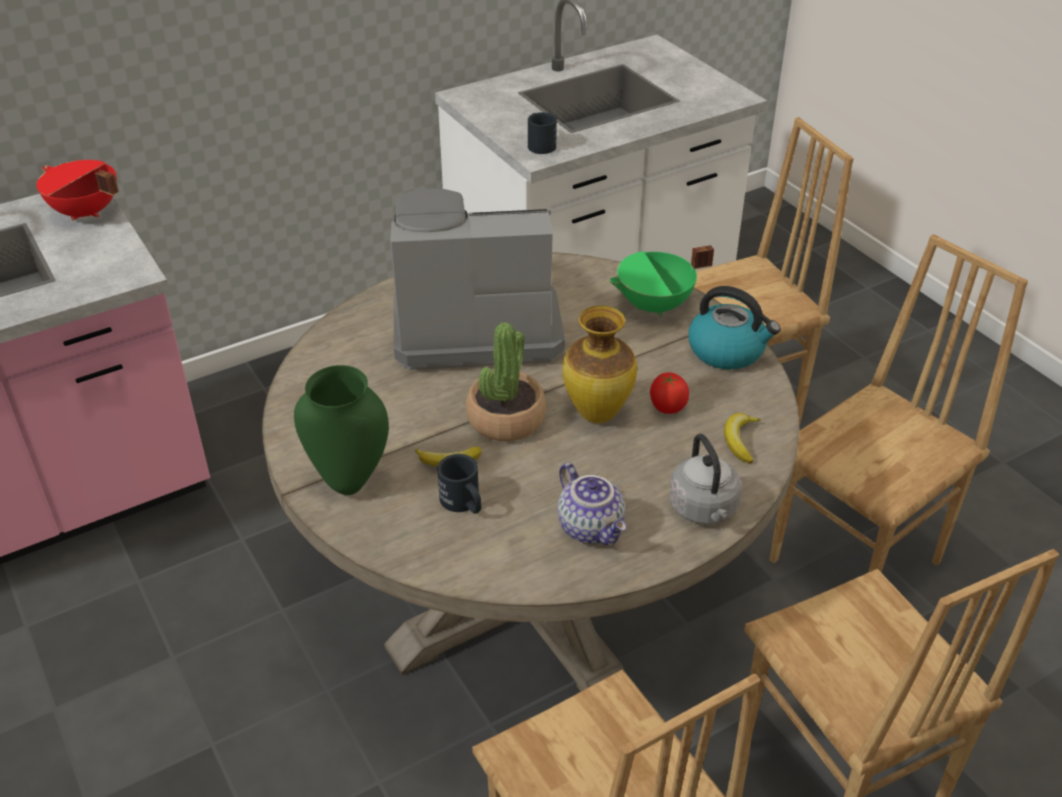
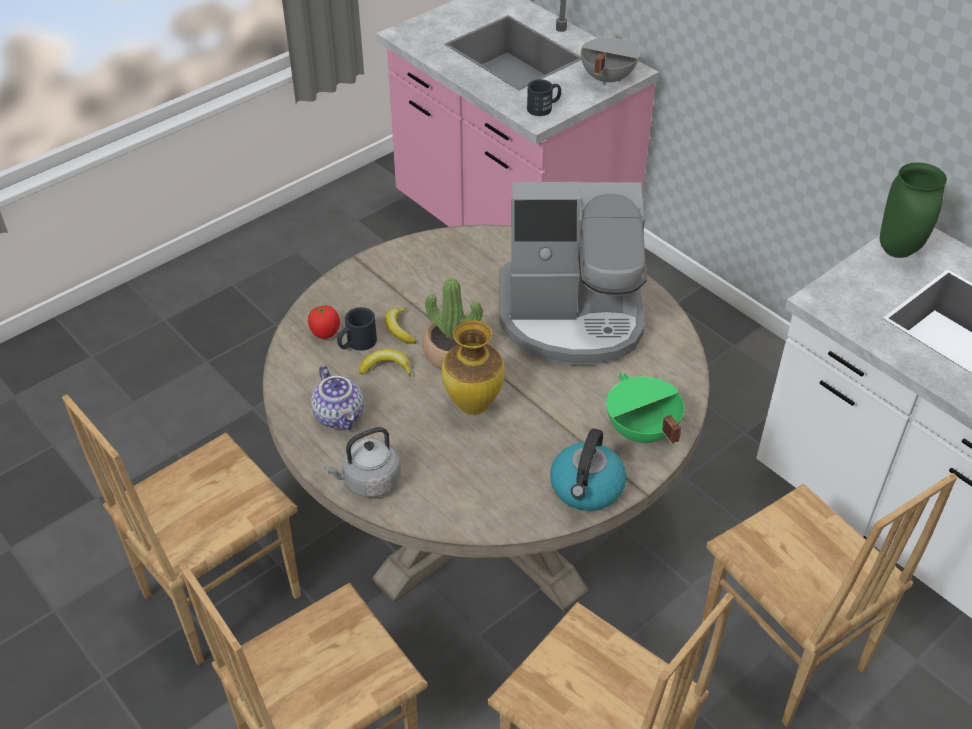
camera: 80 degrees right, 5 degrees up
red cooking pot [36,160,119,221] -> grey cooking pot [581,34,640,86]
green vase [294,365,389,495] -> green vase moved to [880,162,947,258]
coffee machine [390,189,565,370] -> coffee machine turned 105 degrees clockwise [499,182,647,365]
black mug [528,112,557,154] -> black mug moved to [527,79,561,116]
teapot [558,463,626,545] -> teapot turned 75 degrees counterclockwise [311,365,364,430]
tomato [650,373,689,414] -> tomato moved to [308,305,340,339]
banana [724,413,761,464] -> banana moved to [359,349,411,377]

